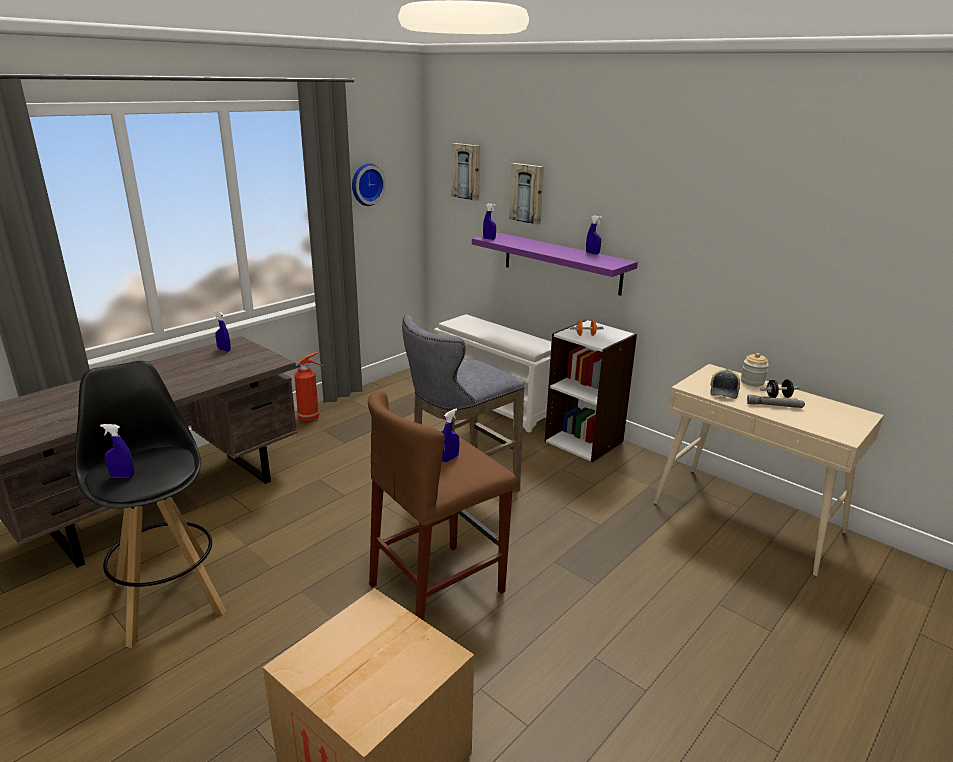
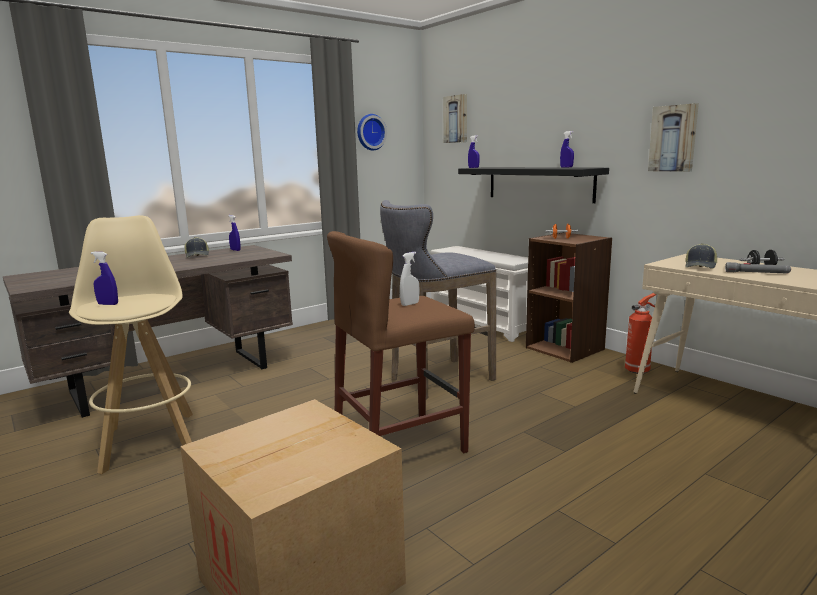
camera: 10 degrees right, 10 degrees down
black stool [75,361,226,648] -> beige stool [69,215,193,474]
fire extinguisher [294,352,323,422] -> fire extinguisher moved to [625,293,657,374]
blue spray bottle [442,409,459,462] -> white spray bottle [400,252,419,306]
purple shelf [472,233,638,296] -> black shelf [458,167,609,203]
picture [509,163,544,225] -> picture moved to [648,103,699,172]
white bookcase [545,320,637,463] -> brown bookcase [526,232,612,363]
jar [741,353,769,386] -> none
none -> cap [185,237,209,258]

